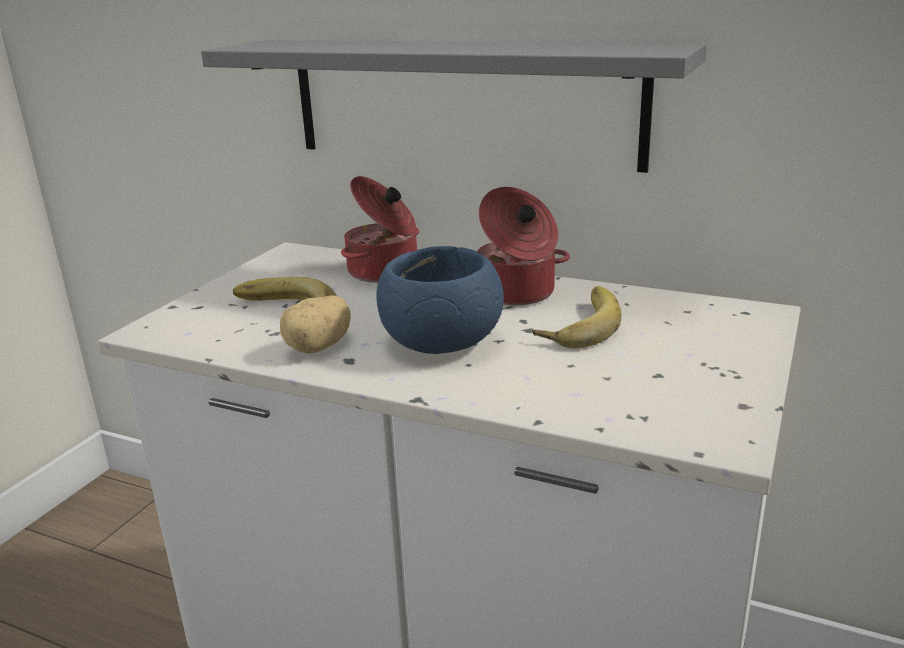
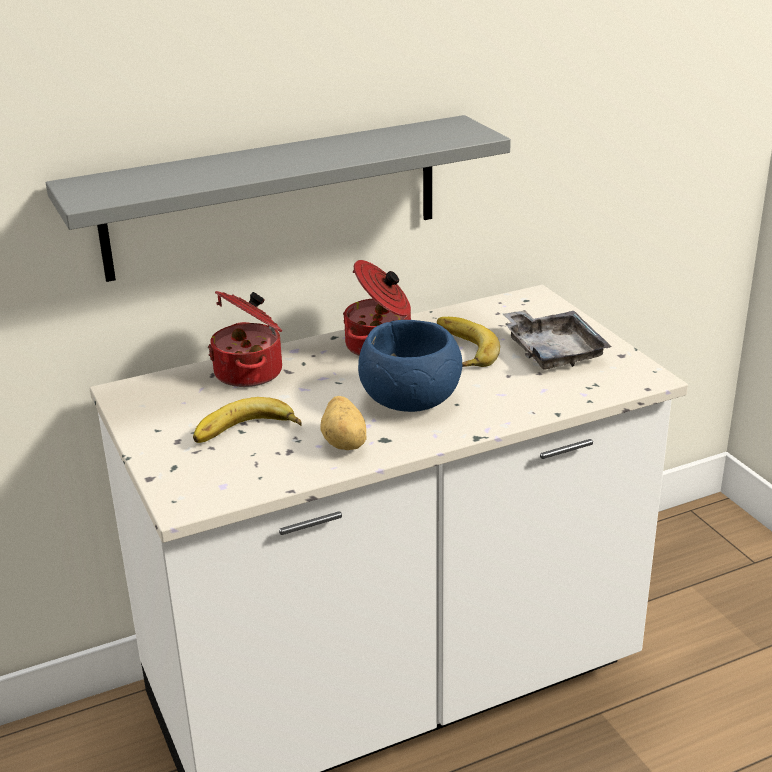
camera: 50 degrees left, 5 degrees up
none -> grey tray [503,310,612,369]

